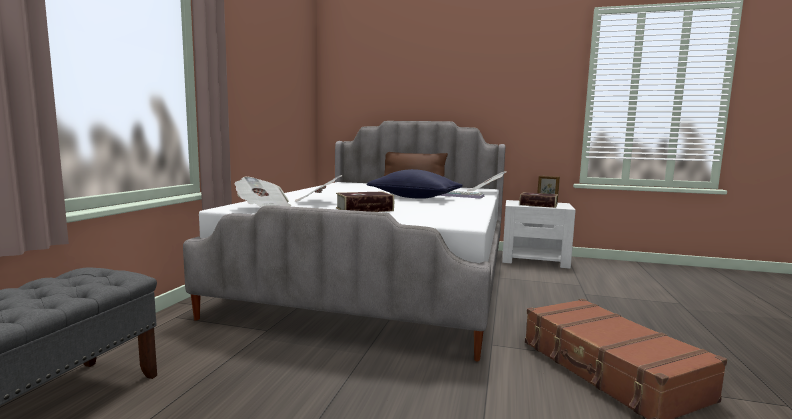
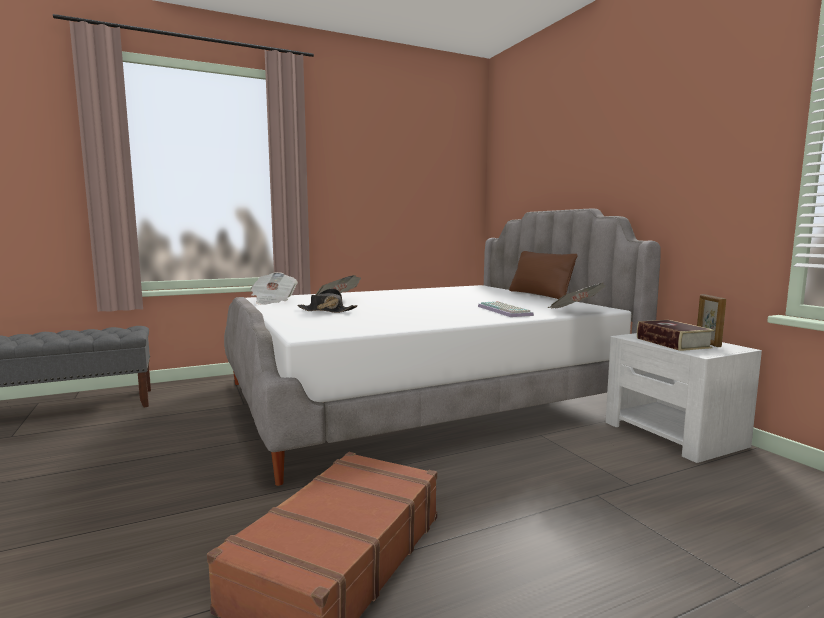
camera: 50 degrees right, 0 degrees up
book [336,192,394,212] -> black hat [298,288,357,313]
blue pillow [367,169,463,199] -> none

